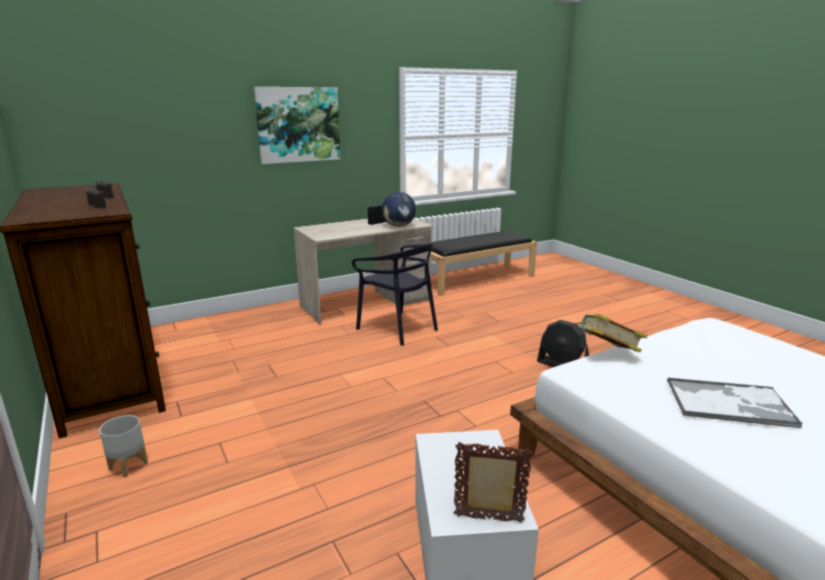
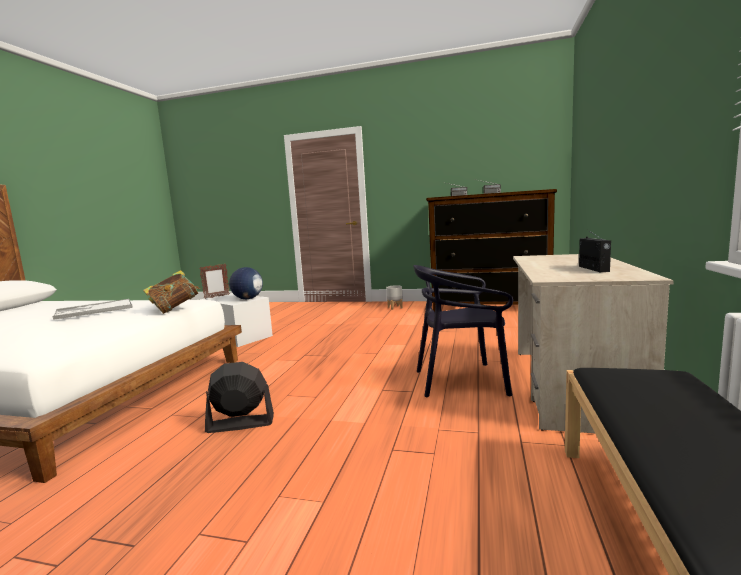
camera: 135 degrees right, 10 degrees down
picture [254,87,341,164] -> none
globe [382,192,416,227] -> globe moved to [229,267,263,299]

